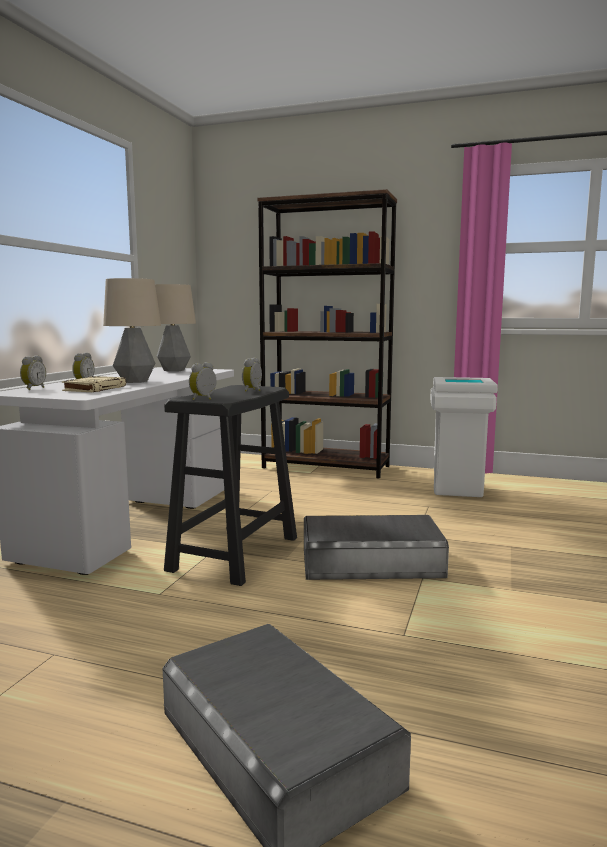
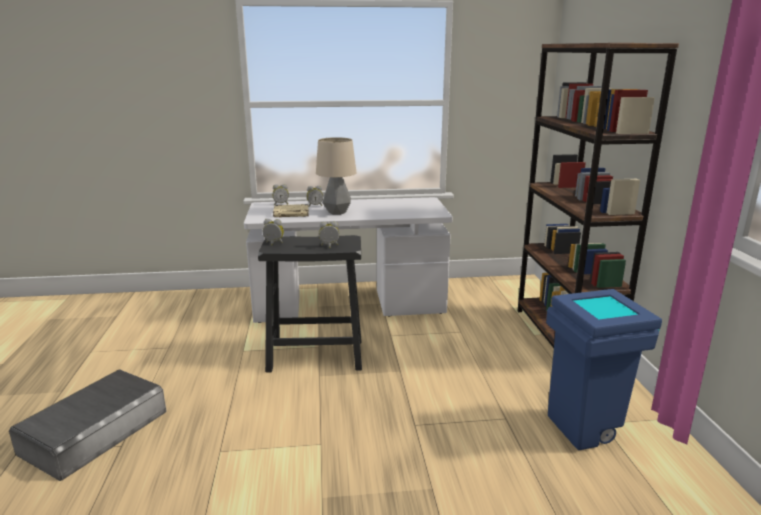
camera: 65 degrees right, 10 degrees up
table lamp [155,284,196,372] -> none
grey storage box [304,515,449,580] -> none
white trash can [430,377,498,497] -> blue trash can [546,289,662,450]

